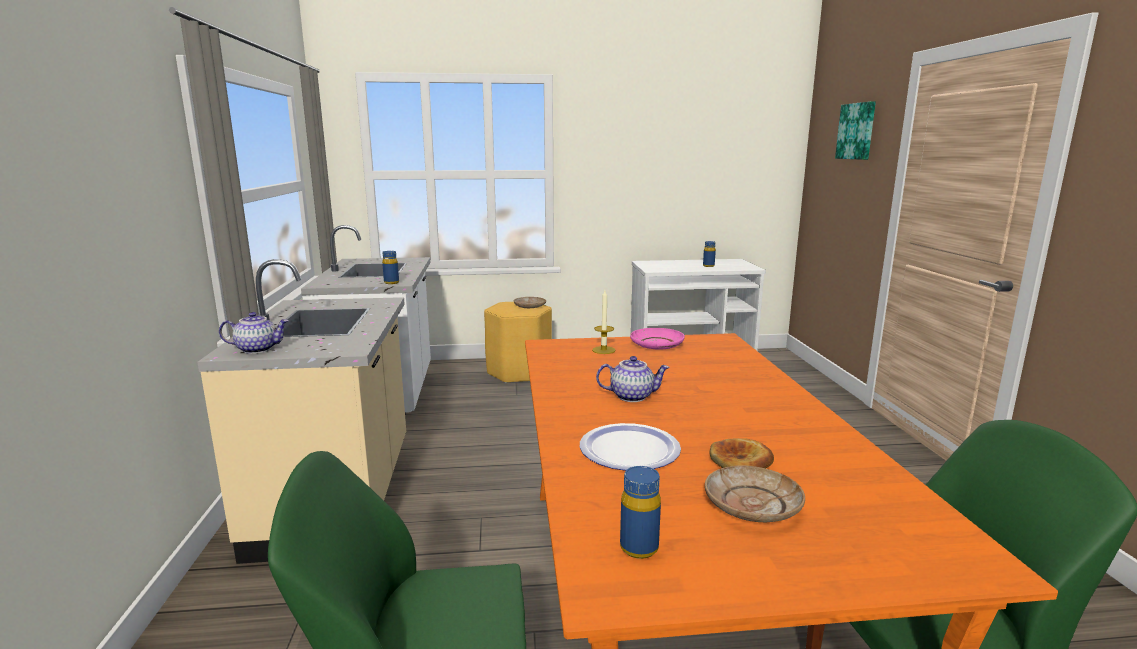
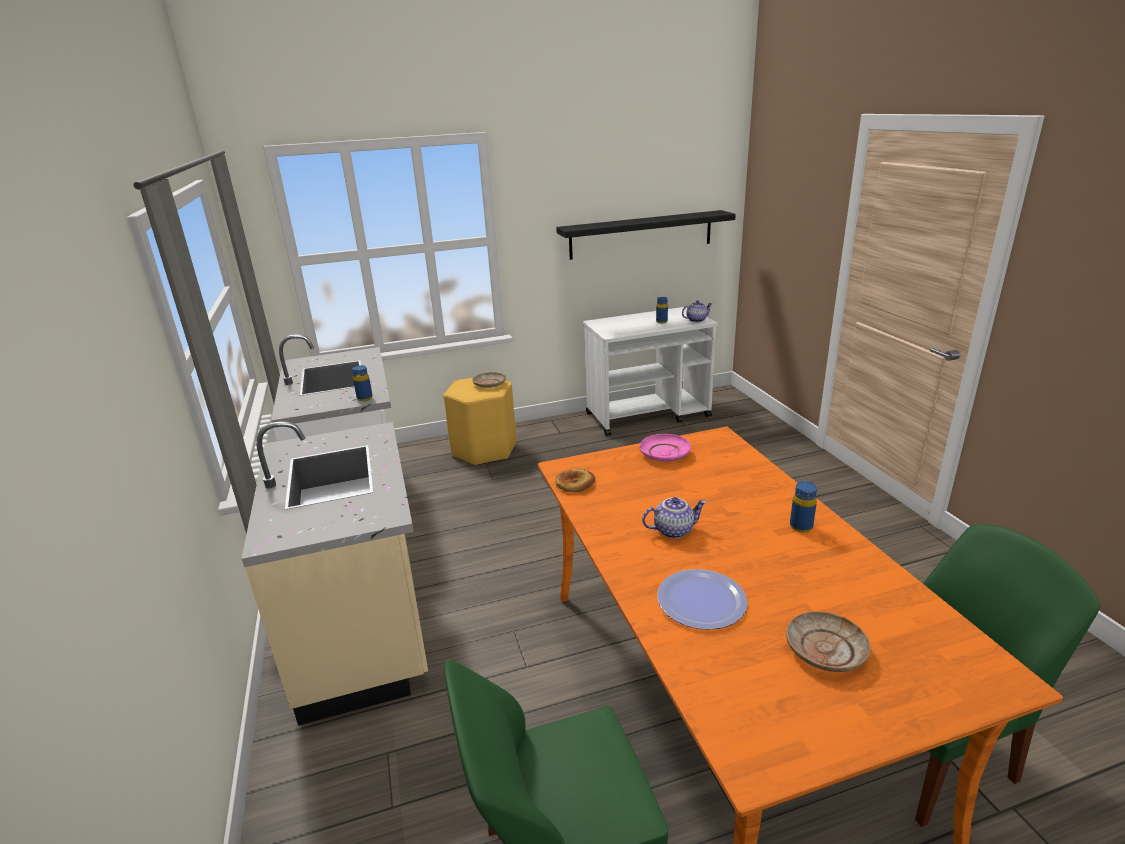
camera: 10 degrees left, 10 degrees up
teapot [219,312,289,354] -> teapot moved to [682,300,713,322]
candle [592,290,616,354] -> none
blue bottle [620,466,661,559] -> blue bottle moved to [790,481,817,533]
bread [709,438,774,468] -> bread moved to [556,468,595,492]
picture [835,101,876,160] -> none
none -> black shelf [556,210,736,260]

